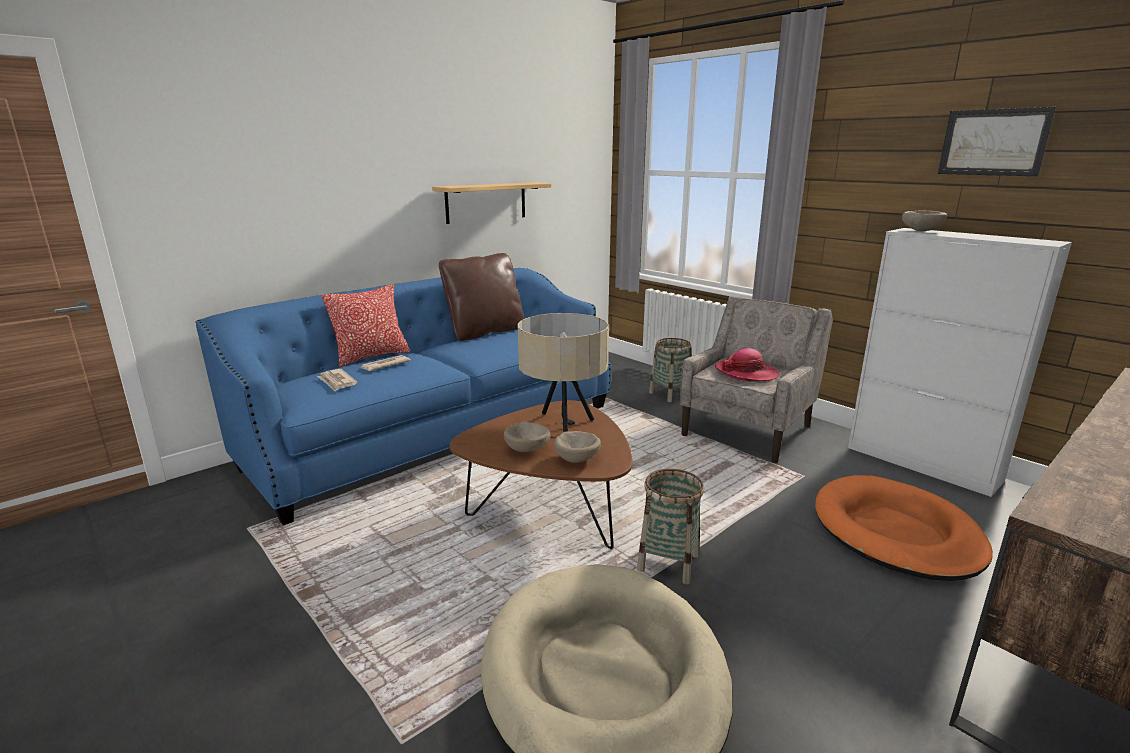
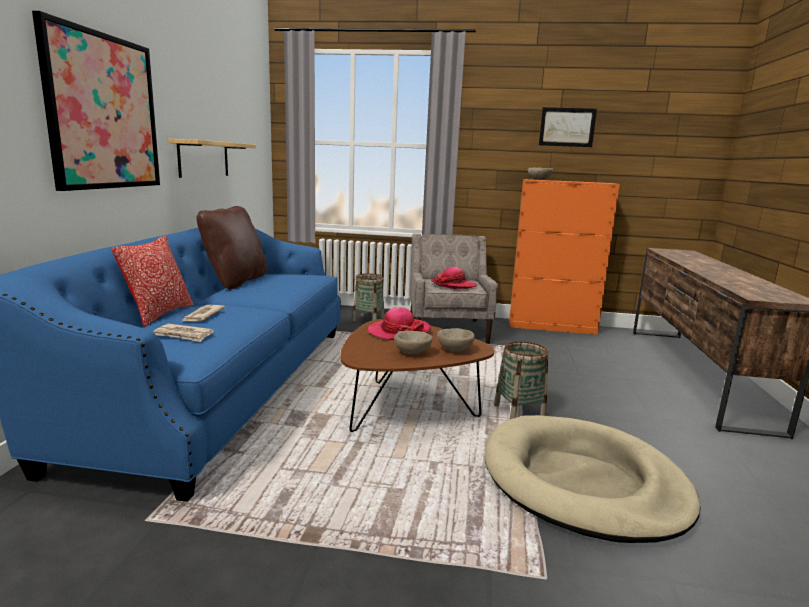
camera: 40 degrees left, 5 degrees down
beige table lamp [518,313,609,432] -> hat [367,307,431,340]
orange dog bed [815,475,993,581] -> none
white cabinet [848,228,1072,497] -> orange cabinet [509,179,620,335]
none -> picture [32,11,160,191]

